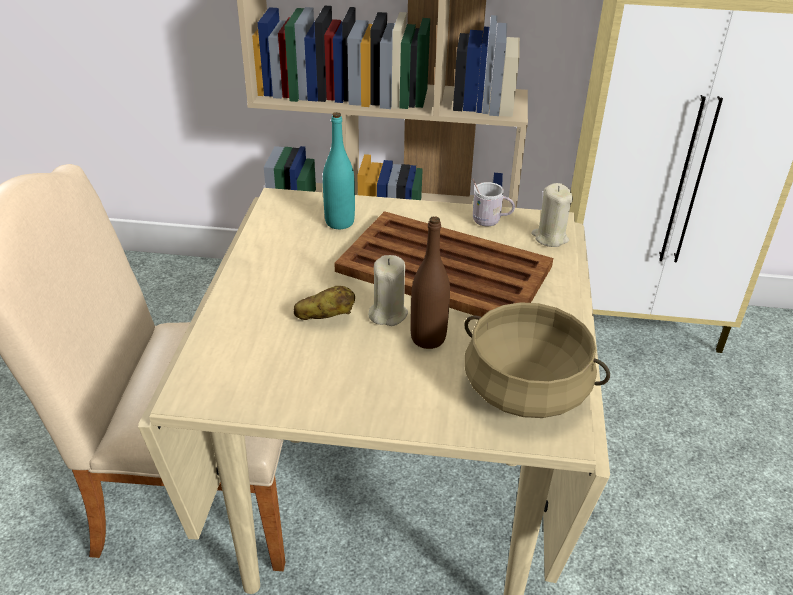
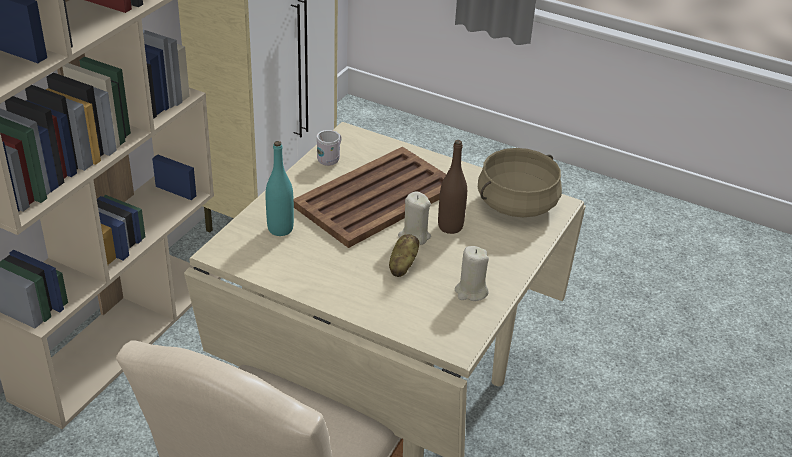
camera: 70 degrees left, 0 degrees up
beige candle [531,183,573,247] -> beige candle moved to [455,246,489,301]

